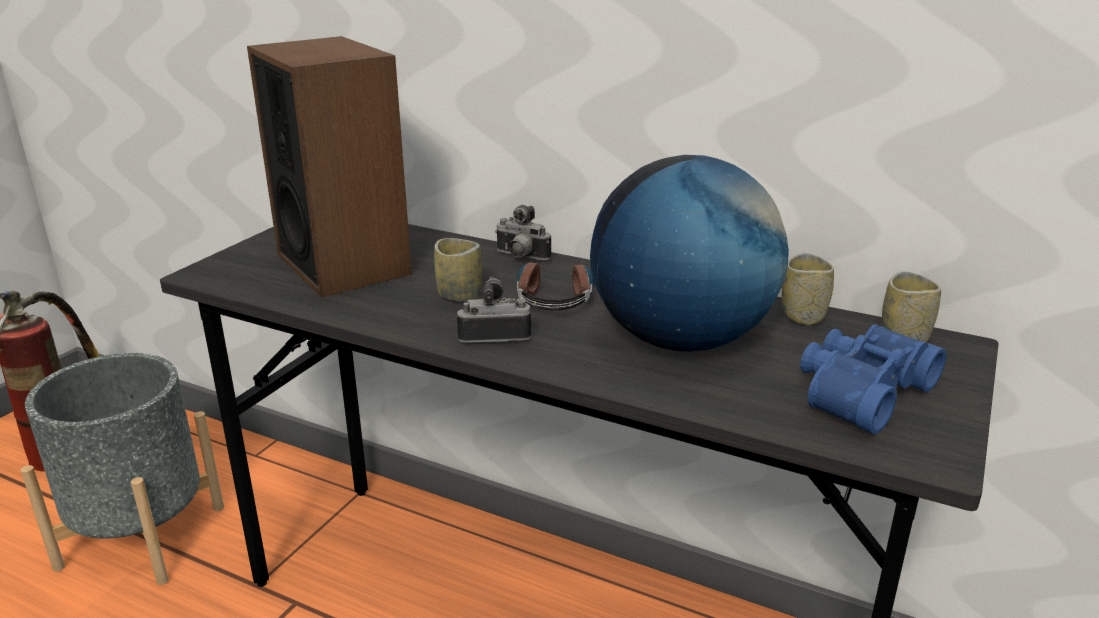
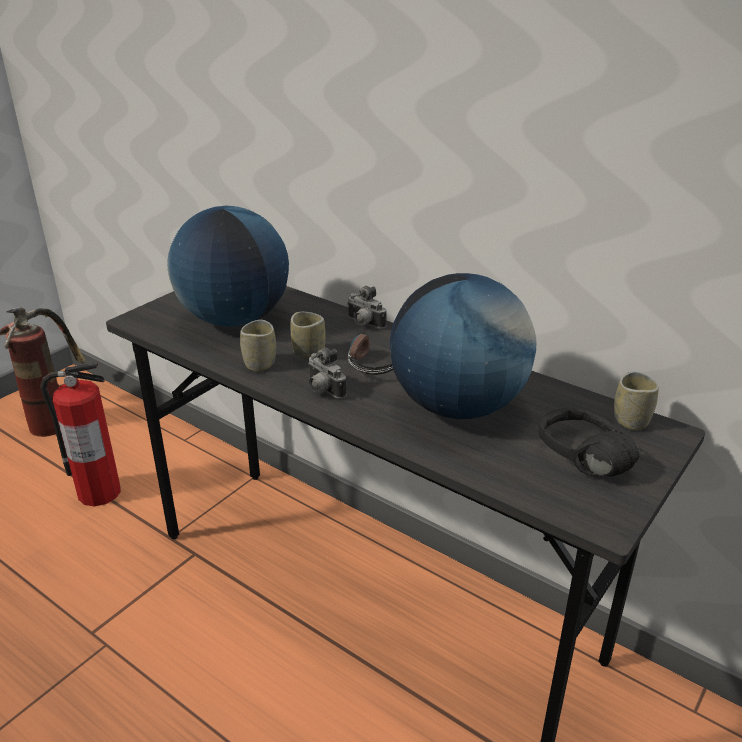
camera: 10 degrees right, 5 degrees up
grey planter [20,353,224,585] -> fire extinguisher [40,363,121,506]
speaker [247,36,412,297] -> globe [167,206,289,327]
camera [456,277,531,343] -> camera turned 135 degrees counterclockwise [308,347,346,399]
cup [781,253,834,325] -> cup moved to [240,320,276,372]
blue binoculars [800,324,946,434] -> black headphones [539,408,640,477]

